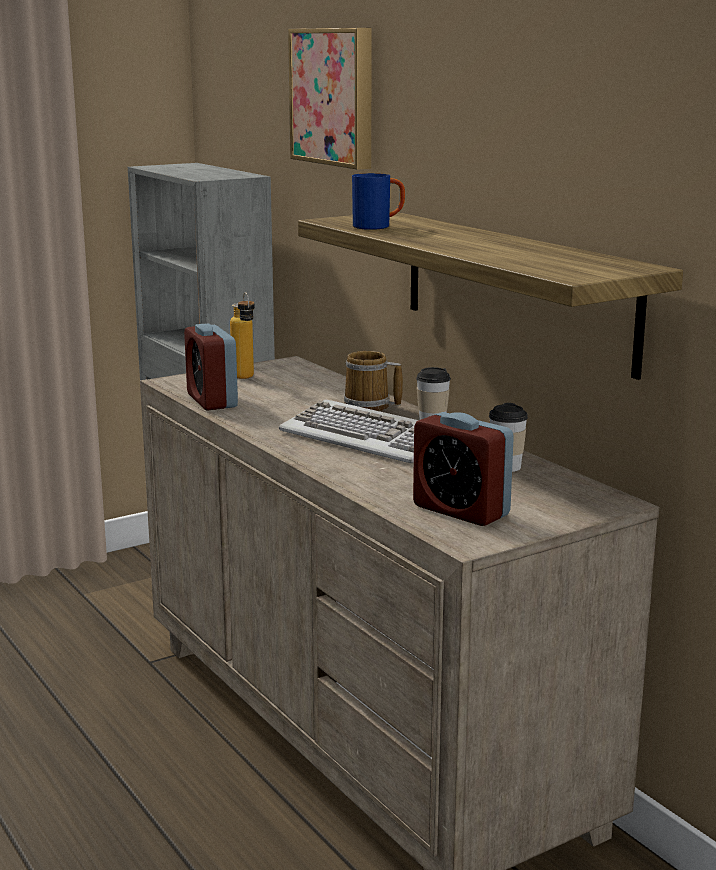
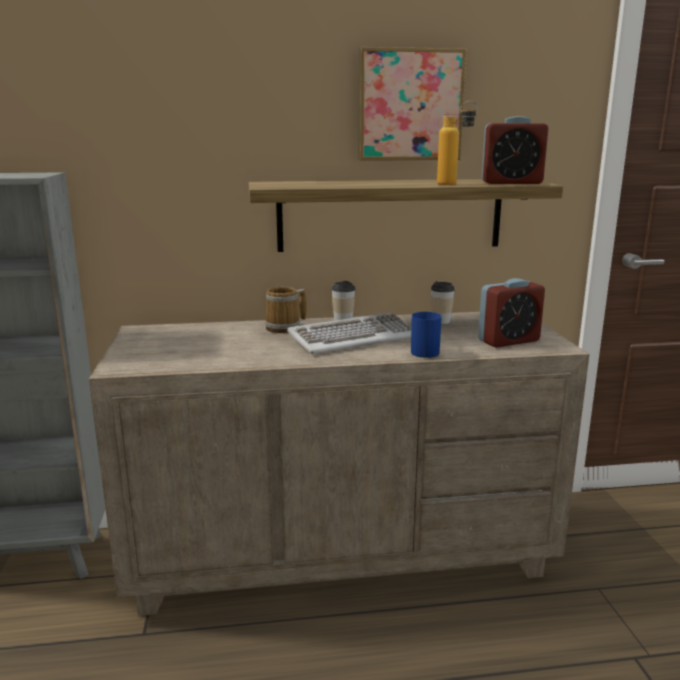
camera: 65 degrees left, 0 degrees up
alarm clock [184,323,238,411] -> alarm clock moved to [482,116,548,184]
bottle [230,292,255,379] -> bottle moved to [437,101,478,185]
picture [288,28,372,170] -> picture moved to [358,47,467,161]
blue mug [352,173,405,230] -> blue mug moved to [411,312,442,358]

